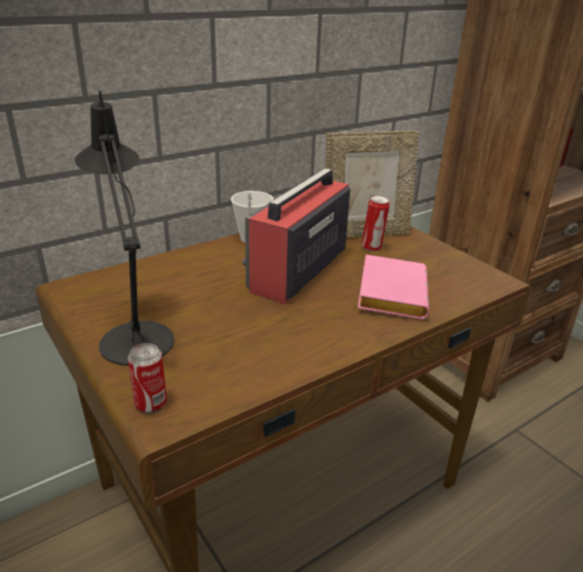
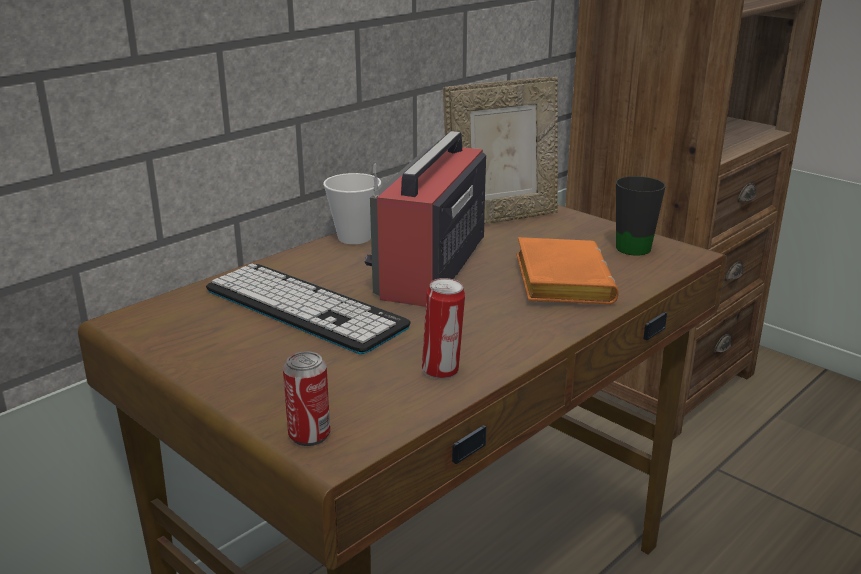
camera: 10 degrees left, 5 degrees down
black table lamp [75,90,174,365] -> none
pink book [358,255,429,319] -> orange book [516,237,619,304]
can [361,196,390,251] -> can moved to [422,278,465,379]
none -> keyboard [206,263,411,354]
none -> black mug [616,176,666,256]

